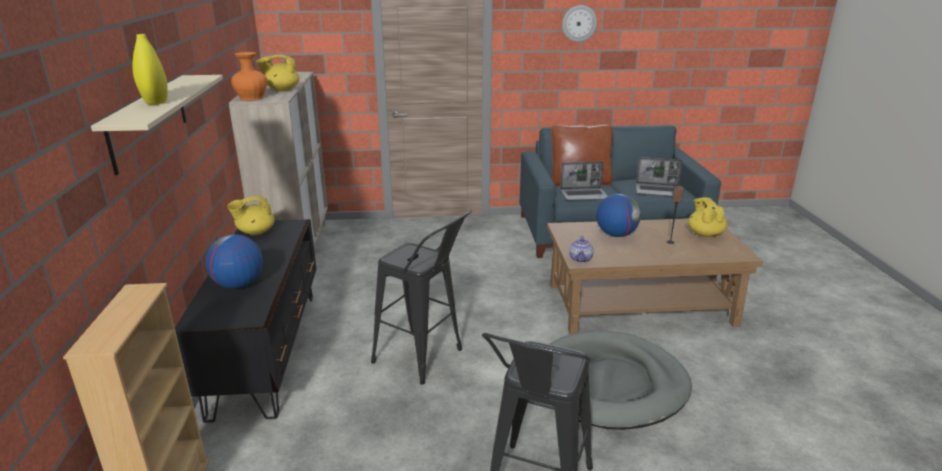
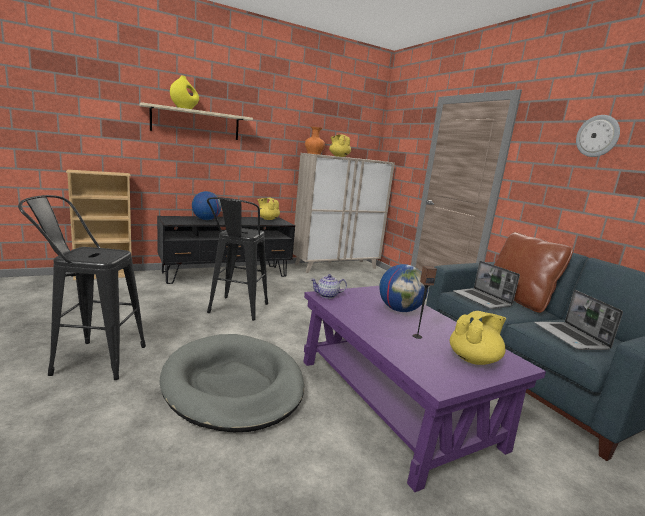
camera: 65 degrees right, 10 degrees down
brown coffee table [547,218,763,334] -> purple coffee table [303,286,546,492]

